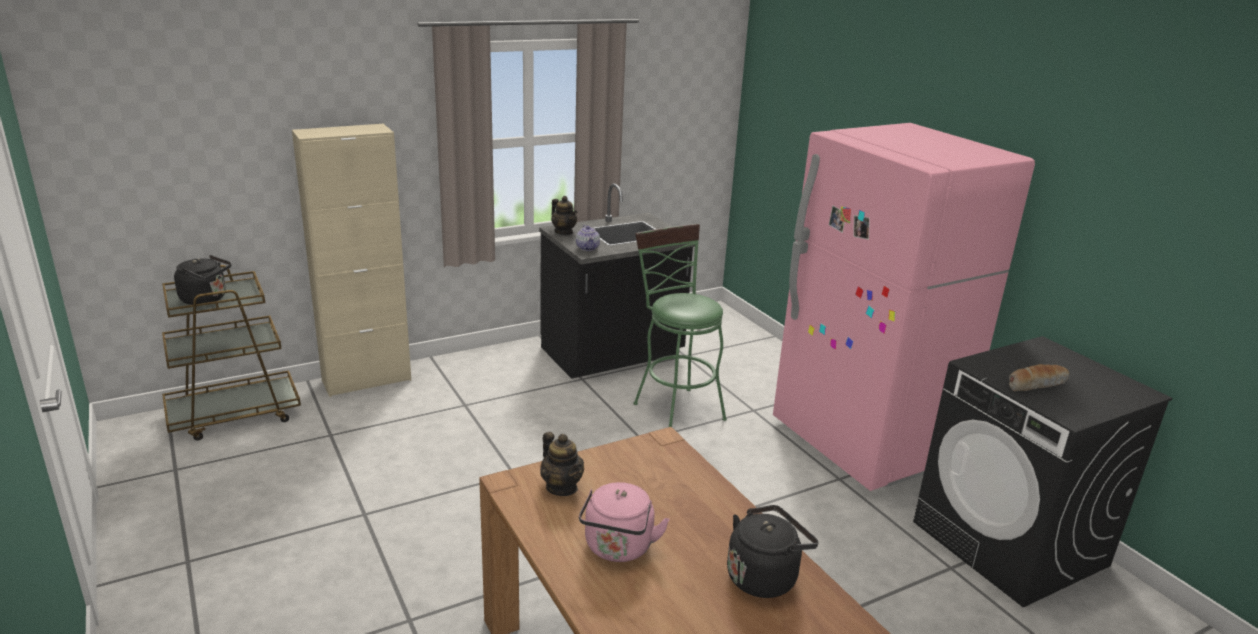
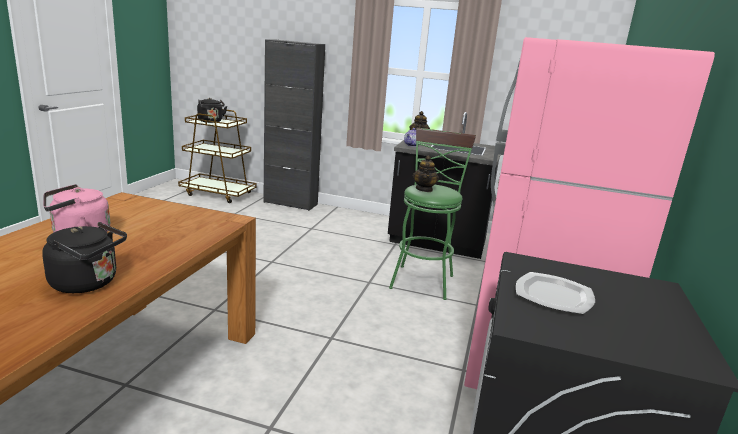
camera: 45 degrees right, 5 degrees down
beige cabinet [292,124,411,397] -> black cabinet [263,39,325,211]
teapot [540,432,584,496] -> teapot moved to [413,156,439,192]
bread [1009,364,1069,391] -> plate [516,272,595,314]

